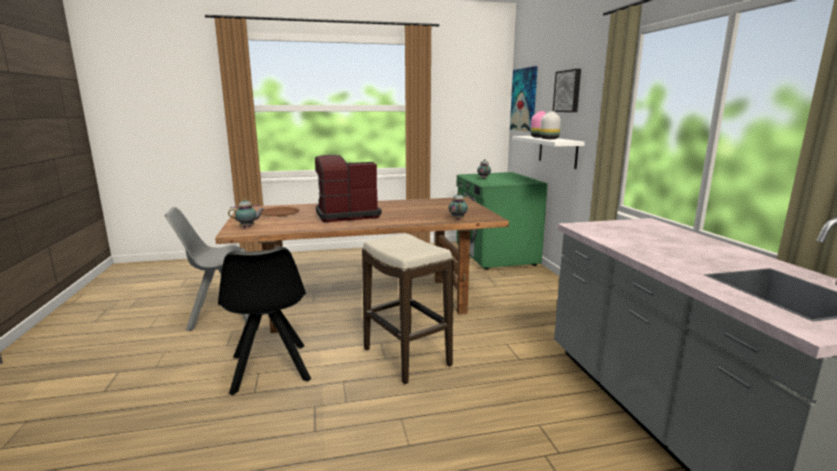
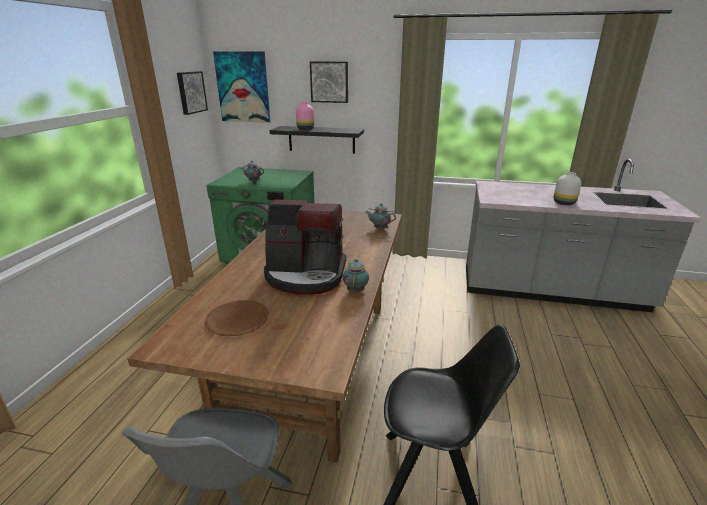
camera: 65 degrees left, 10 degrees up
teapot [228,199,264,228] -> teapot moved to [343,258,369,293]
coffee machine [315,155,382,222] -> coffee machine turned 90 degrees counterclockwise [264,200,346,295]
stool [362,234,453,384] -> none
white shelf [512,136,585,169] -> black shelf [269,126,364,154]
white vase [540,111,561,139] -> white vase moved to [554,172,581,205]
none -> picture [177,71,208,115]

